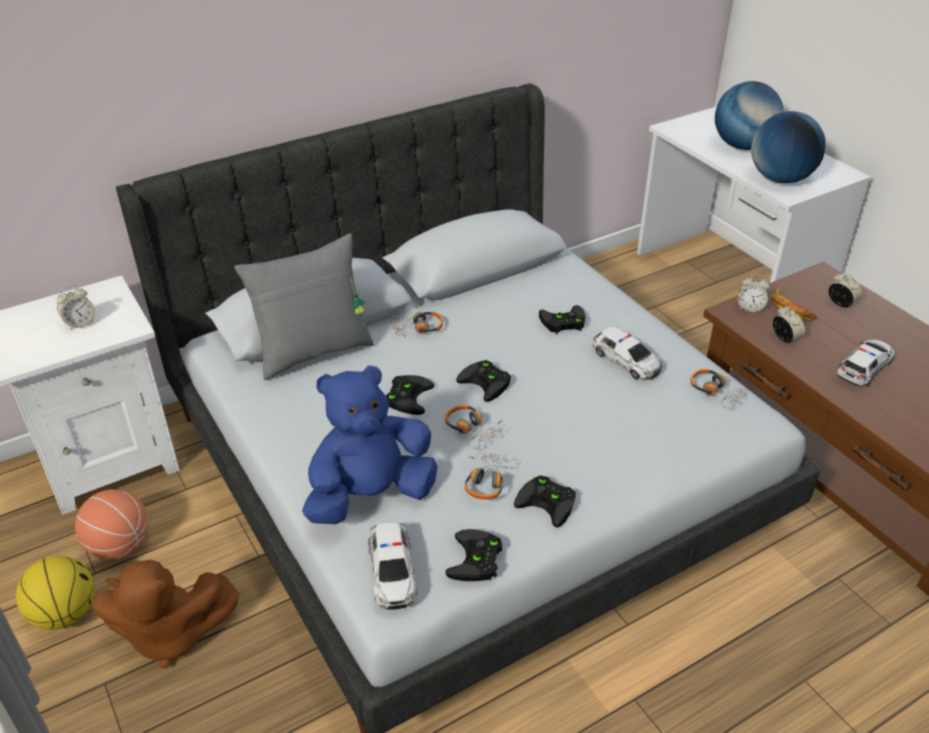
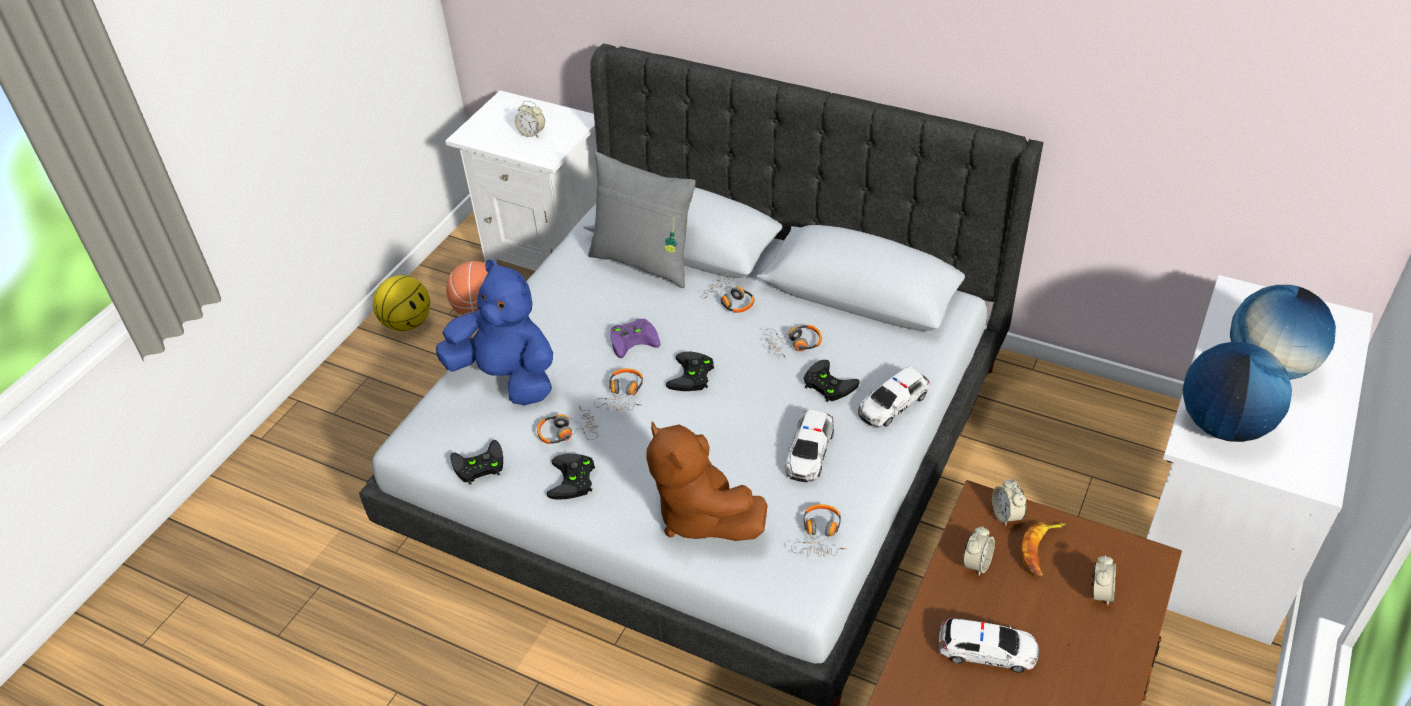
camera: 60 degrees right, 5 degrees up
brown plush toy [92,560,240,668] -> brown plush toy moved to [646,421,768,541]
toy car [368,522,417,610] -> toy car moved to [858,367,930,428]
black game controller [386,375,434,415] -> purple game controller [610,319,660,358]
none -> headphones [764,325,822,359]

